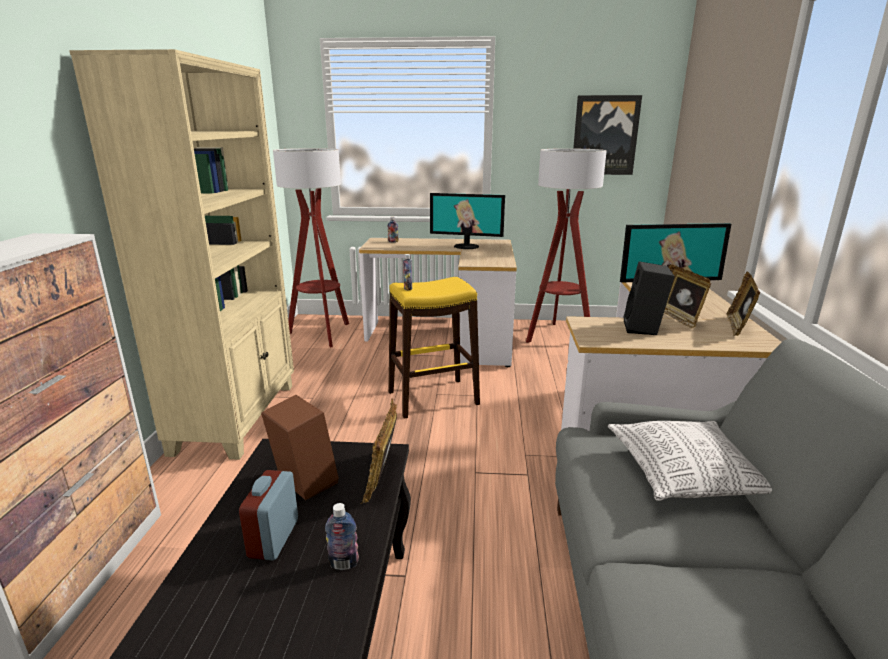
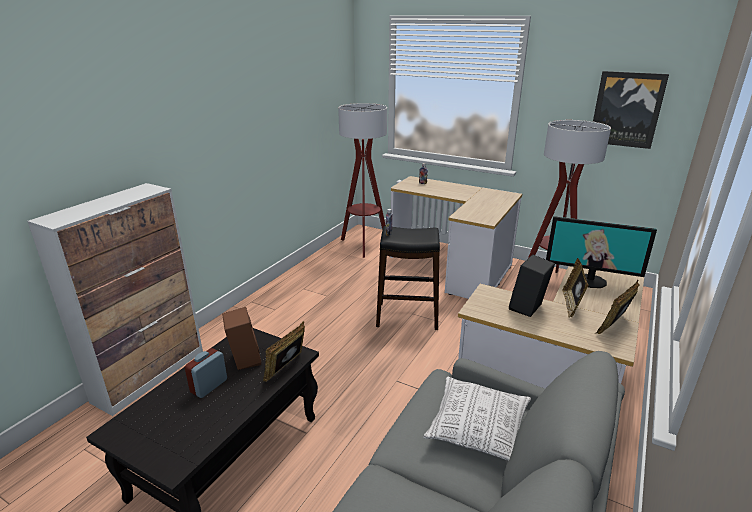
camera: 25 degrees right, 5 degrees up
beige bookcase [69,49,294,460] -> none
bottle [325,503,359,570] -> none
yellow stool [389,277,480,419] -> black stool [376,226,440,330]
monitor [430,193,505,249] -> none

